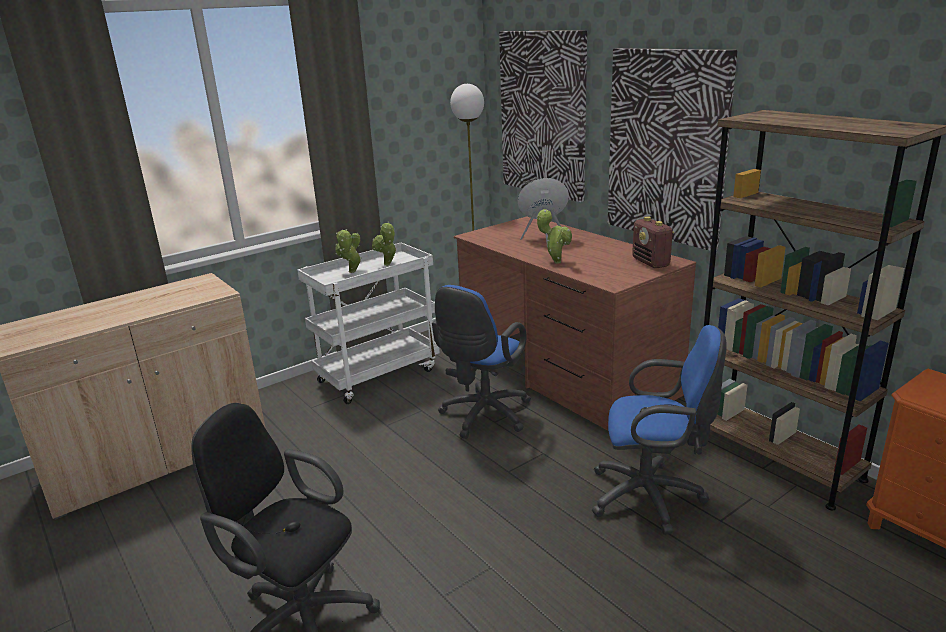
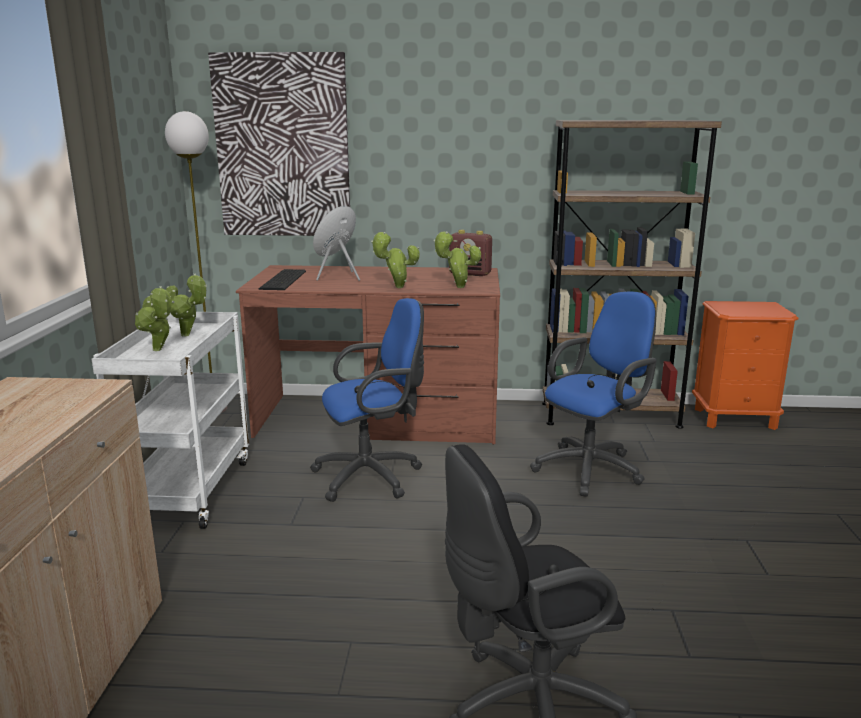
camera: 50 degrees left, 5 degrees down
blue office chair [432,285,531,439] -> blue office chair turned 90 degrees counterclockwise [310,298,424,502]
picture [608,48,737,251] -> none
none -> keyboard [258,269,306,290]
none -> potted plant [433,231,481,288]

